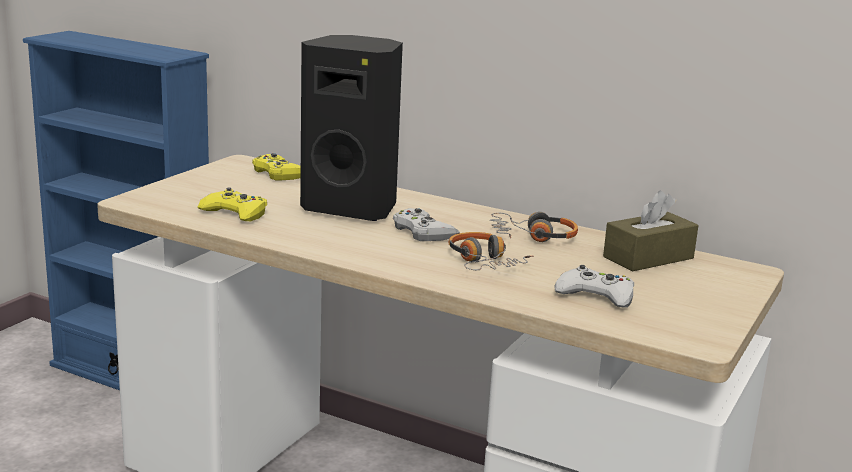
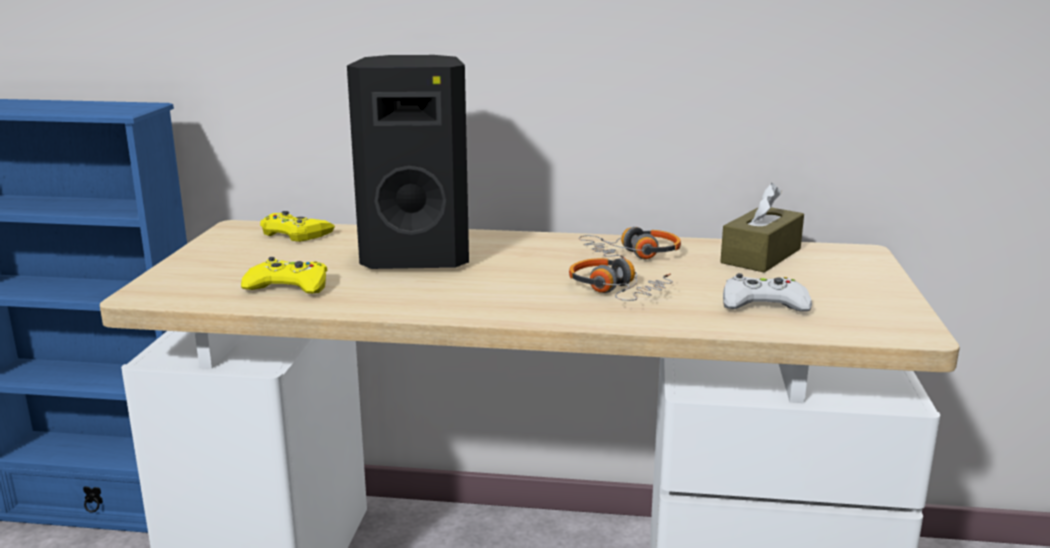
camera: 20 degrees left, 0 degrees up
white game controller [393,208,460,241] -> none

